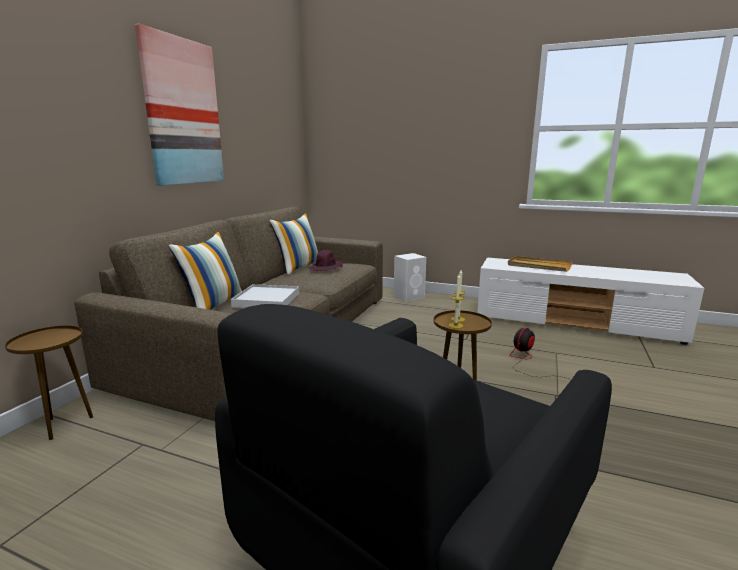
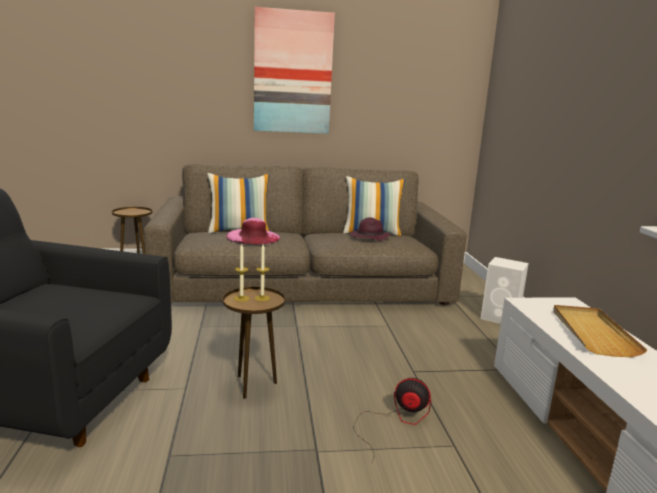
camera: 60 degrees right, 0 degrees up
white tray [231,284,299,308] -> pink hat [226,218,280,245]

